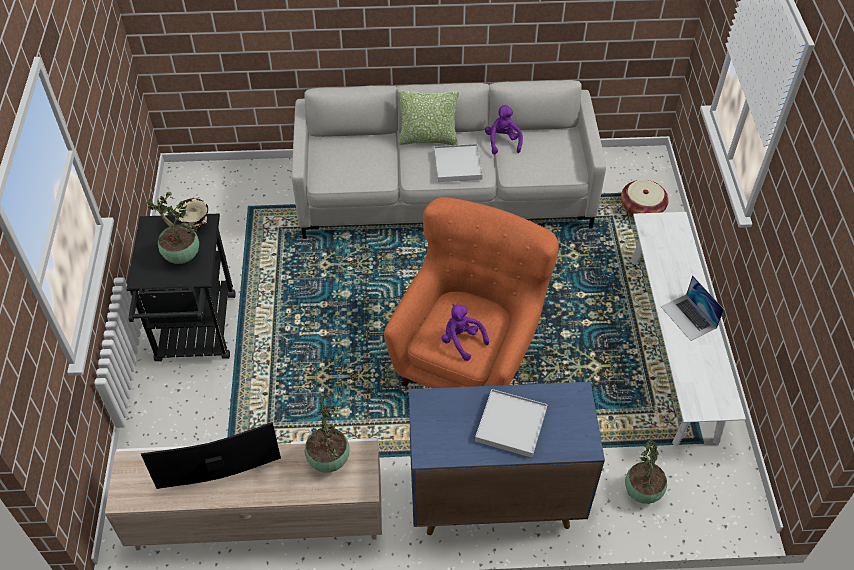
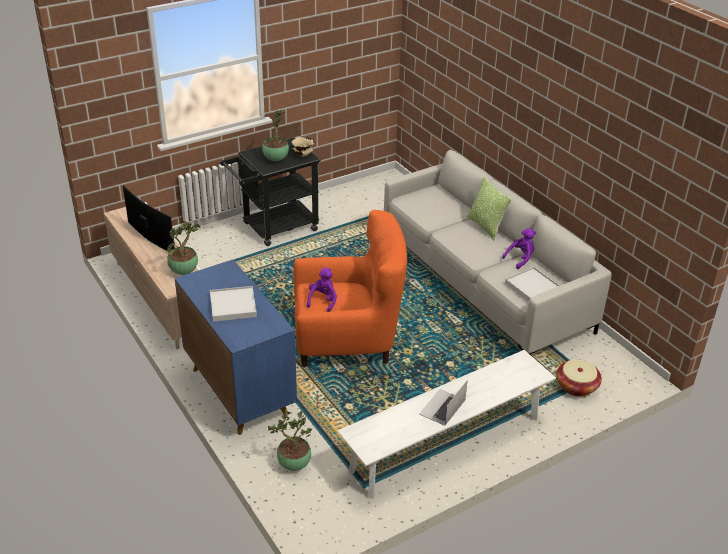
camera: 60 degrees right, 15 degrees down
white tray [434,144,483,182] -> white tray moved to [505,267,560,302]

